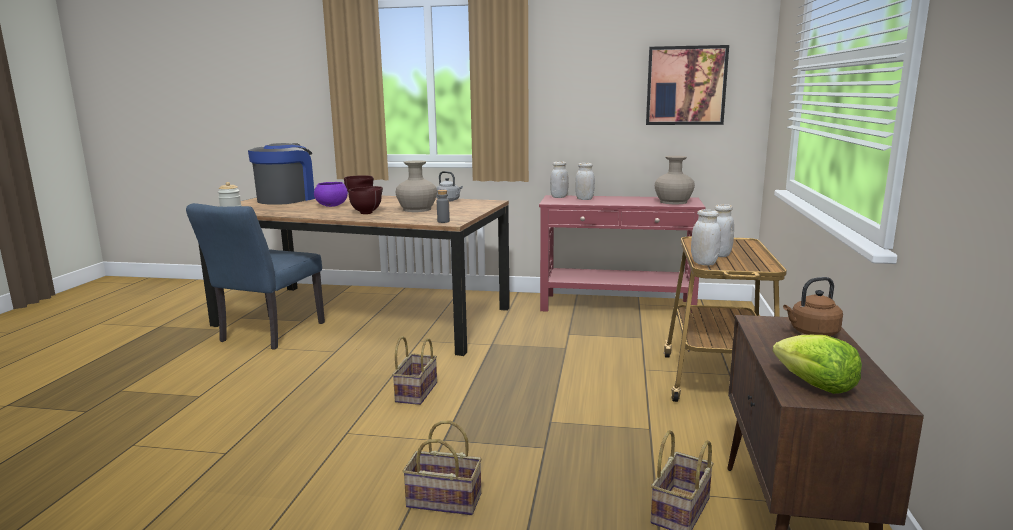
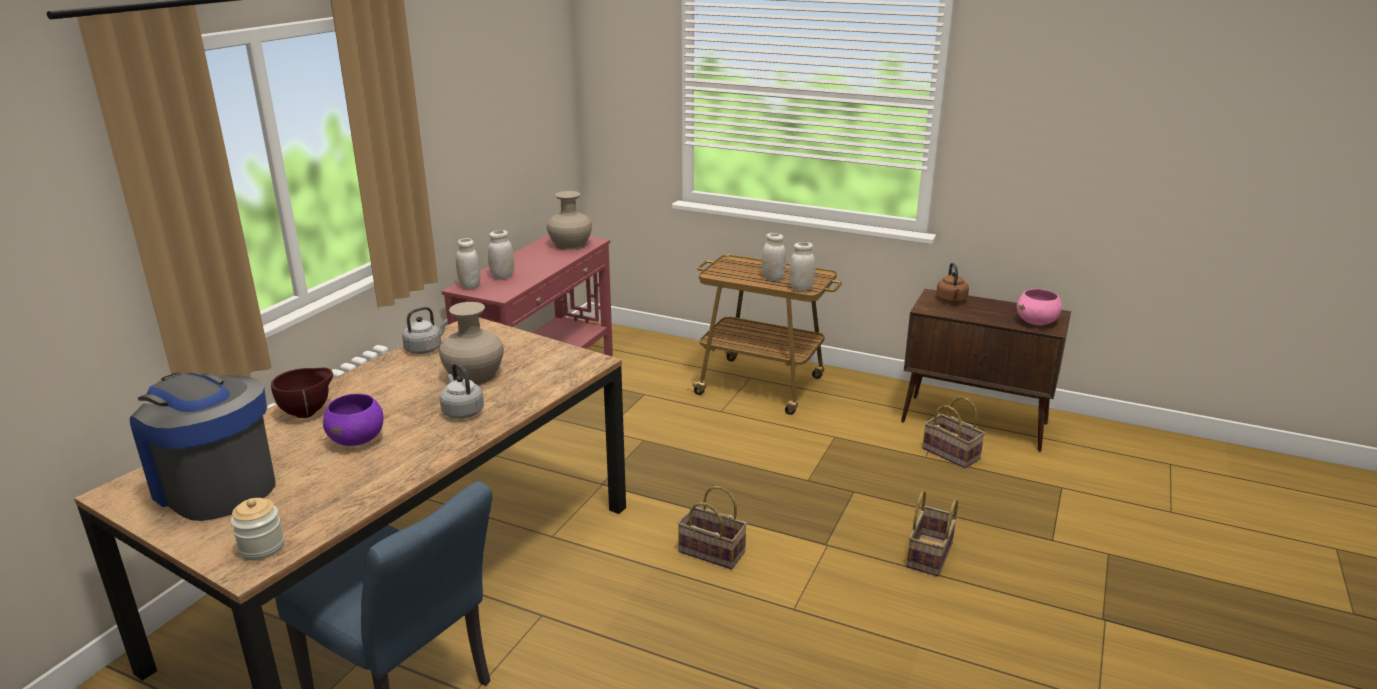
camera: 75 degrees left, 10 degrees up
brown bowl [348,186,383,214] -> grey kettle [440,363,484,419]
grey bottle [437,190,450,223] -> none
picture [646,45,729,125] -> none
lettuce [773,335,862,394] -> pink bowl [1017,289,1062,325]

